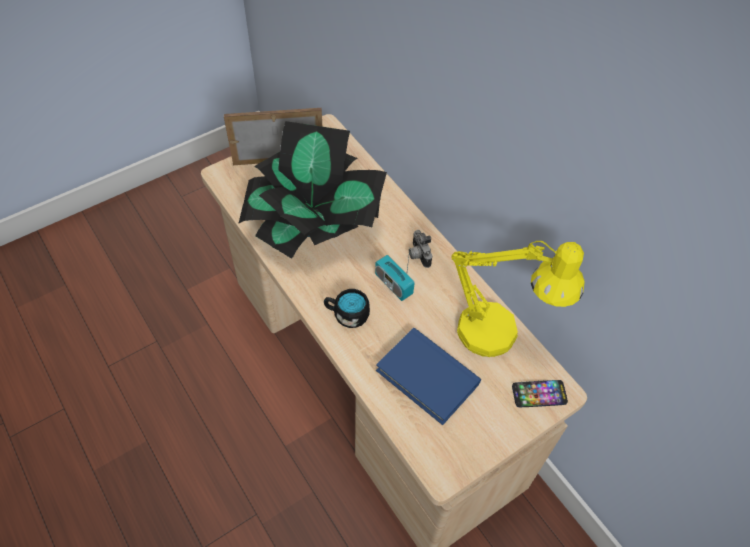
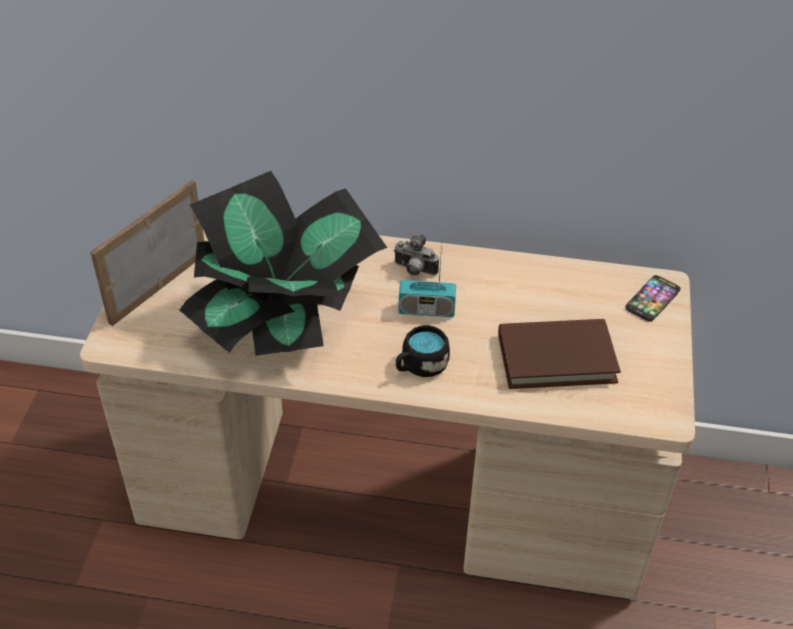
camera: 45 degrees left, 10 degrees down
blue book [376,328,481,425] -> brown book [498,319,621,389]
yellow table lamp [451,241,585,357] -> none

